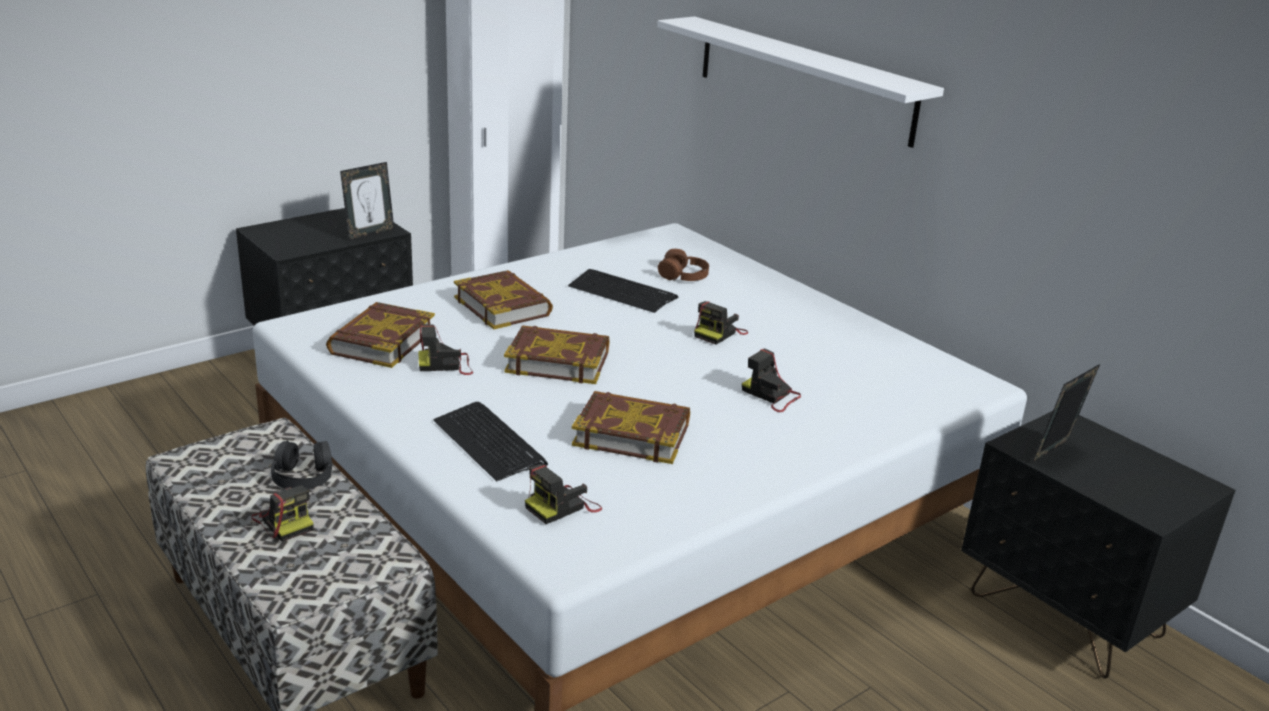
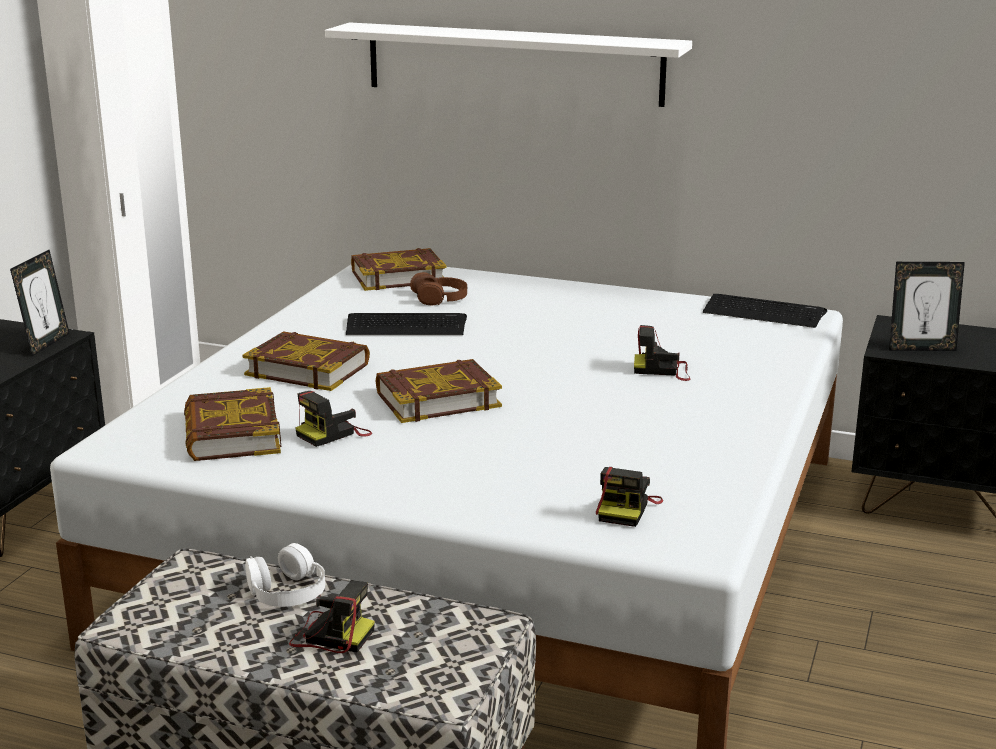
camera: 30 degrees left, 5 degrees down
black headphones [271,440,332,489] -> white headphones [245,543,325,607]
keyboard [433,402,548,481] -> keyboard moved to [703,294,827,328]
book [572,391,690,464] -> book moved to [351,248,446,291]
camera [694,301,748,344] -> none
picture frame [1032,364,1100,463] -> picture frame turned 105 degrees counterclockwise [889,262,965,351]

